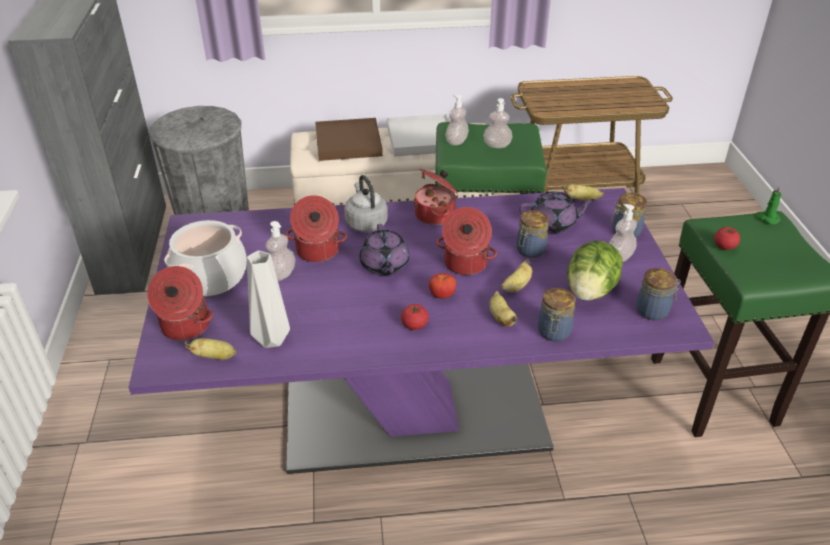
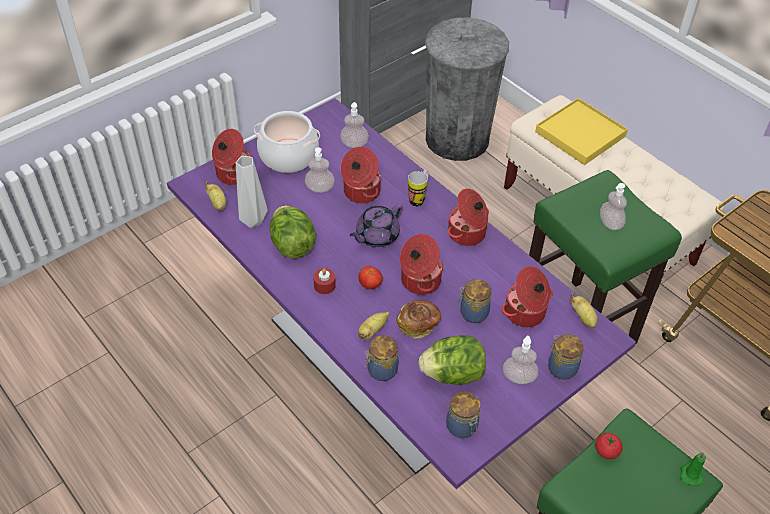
camera: 55 degrees right, 10 degrees up
brown tray [315,118,383,161] -> yellow tray [535,98,628,165]
grey kettle [344,175,388,232] -> mug [408,170,429,207]
white tray [387,114,449,157] -> none
tomato [401,304,429,330] -> red candle [313,268,336,294]
soap dispenser [445,95,469,146] -> soap dispenser moved to [340,102,369,148]
banana [501,259,533,292] -> bread [396,300,441,338]
purple teapot [519,191,595,233] -> cooking pot [502,266,553,327]
none -> lettuce [270,206,316,258]

